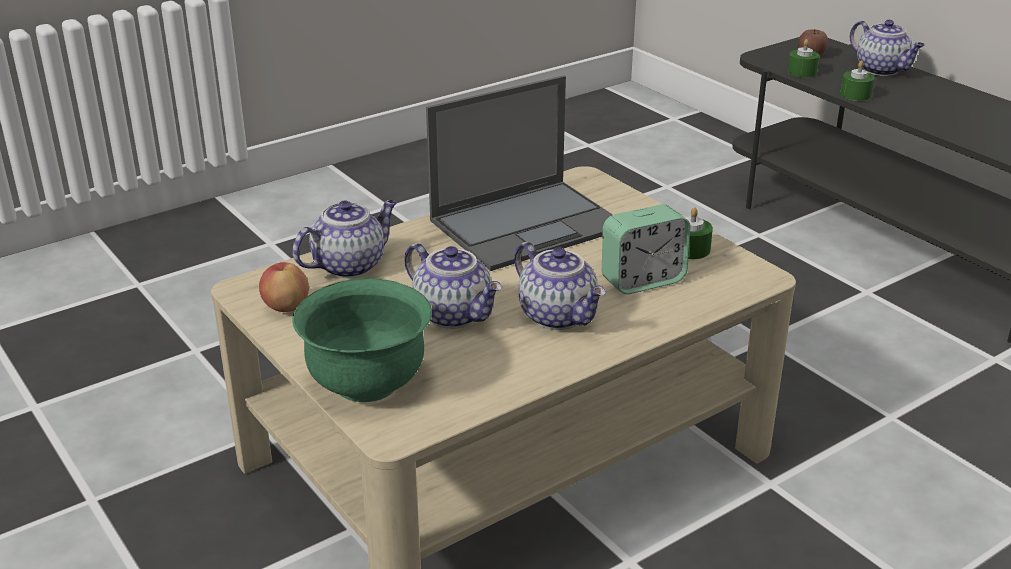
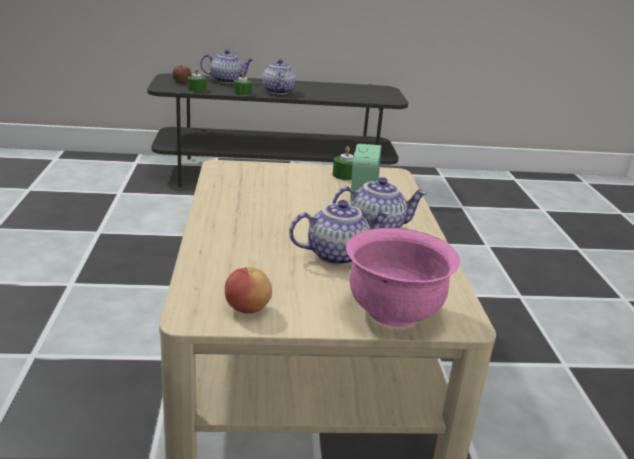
camera: 60 degrees left, 5 degrees down
green bowl [292,278,432,402] -> pink bowl [346,228,460,327]
teapot [293,200,397,278] -> teapot moved to [262,59,296,94]
laptop [426,75,613,271] -> none

